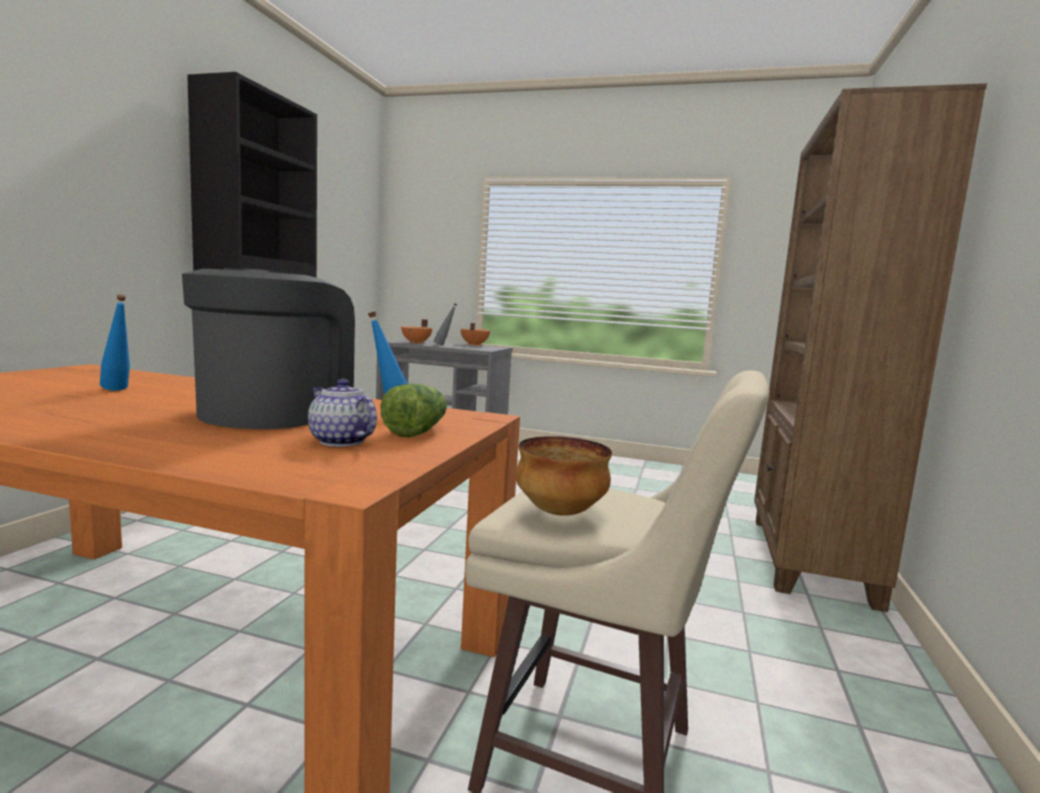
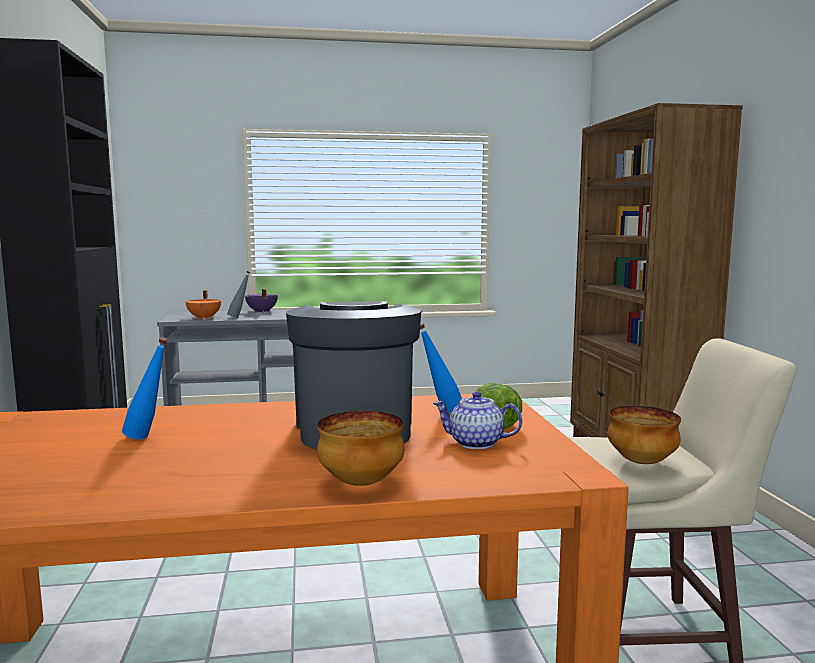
camera: 25 degrees left, 0 degrees up
orange cooking pot [460,323,490,346] -> purple cooking pot [245,289,278,313]
none -> bowl [317,411,404,486]

